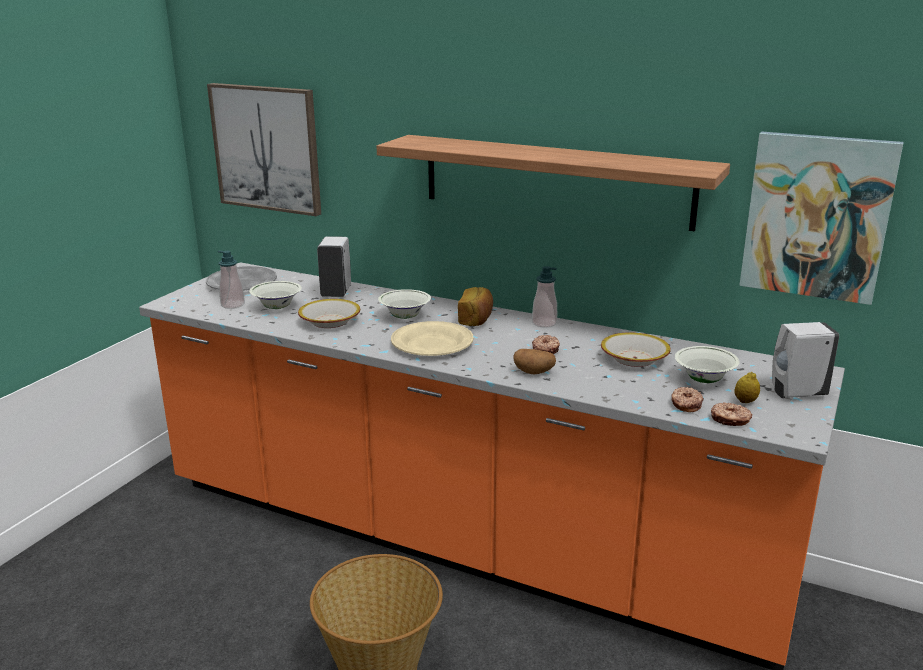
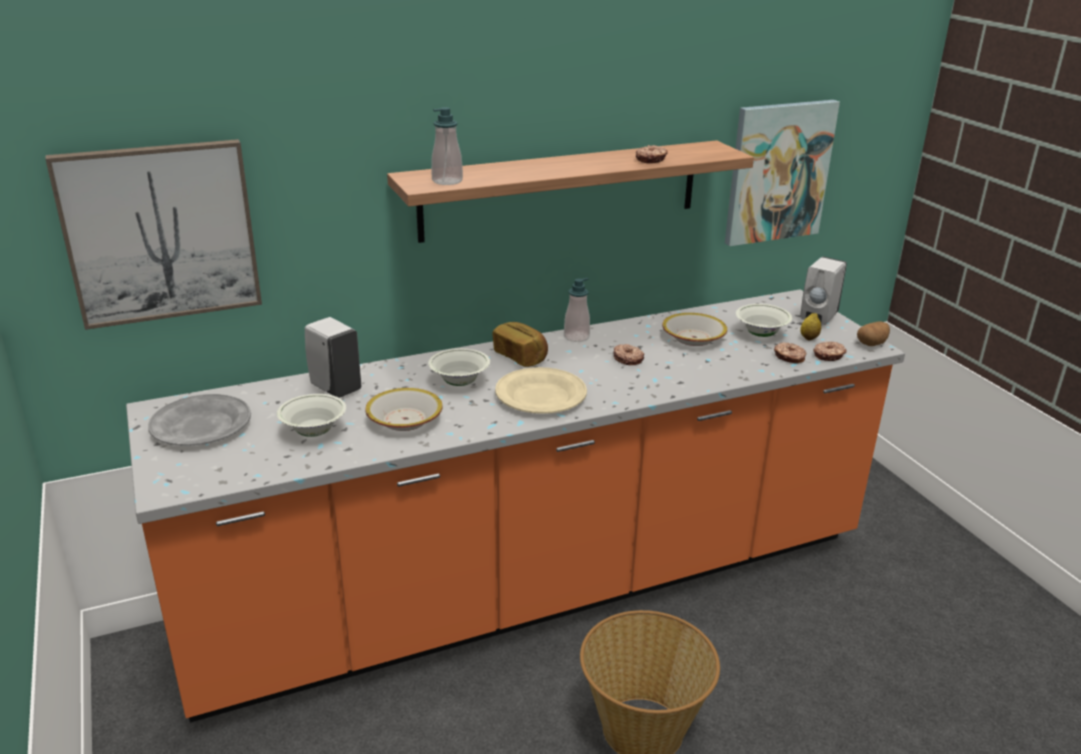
camera: 50 degrees left, 5 degrees up
soap dispenser [218,250,245,309] -> soap dispenser moved to [431,107,463,185]
potato [513,349,556,375] -> potato moved to [857,321,890,346]
none -> donut [636,145,668,163]

